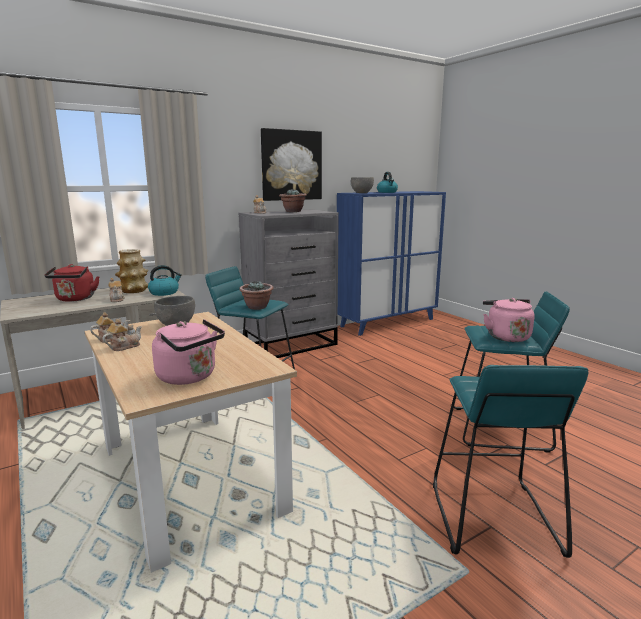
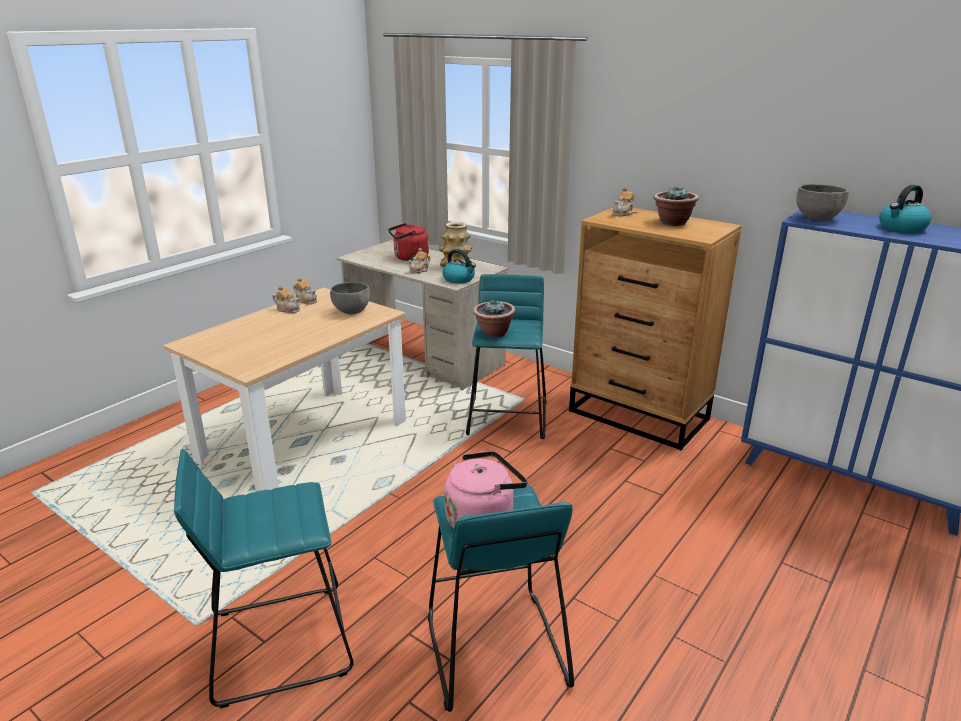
camera: 70 degrees right, 10 degrees up
pink kettle [152,319,225,385] -> none
grey dresser [238,210,339,358] -> brown dresser [569,208,742,450]
picture [261,128,322,201] -> none

